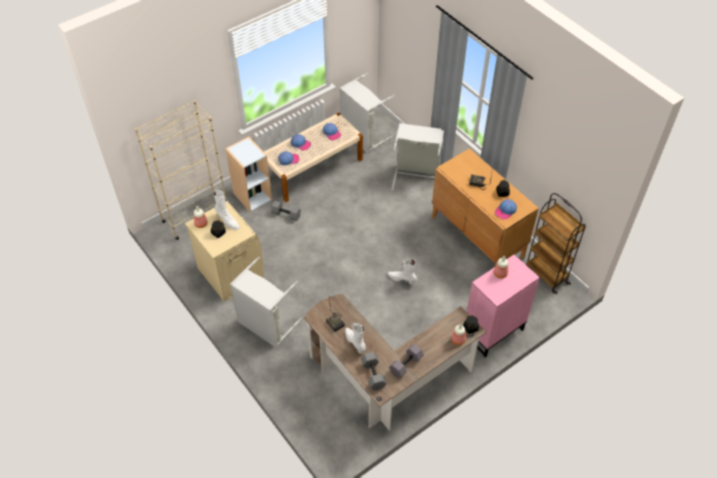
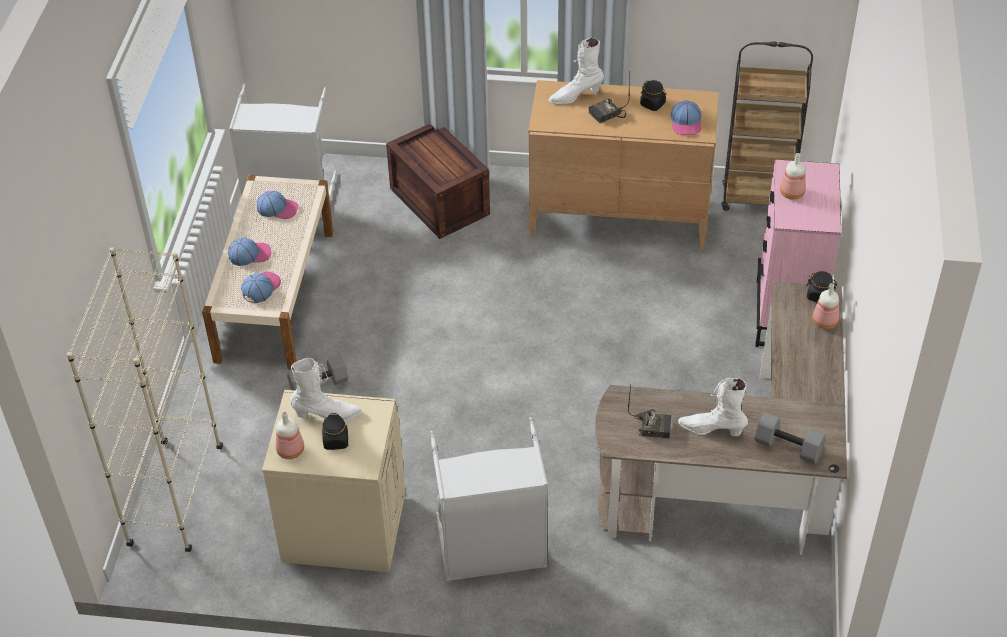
camera: 45 degrees left, 5 degrees down
bookcase [225,137,272,212] -> none
white boot [388,259,417,285] -> white boot moved to [549,38,604,104]
grey dumbbell [389,344,424,378] -> none
grey laundry basket [392,123,444,190] -> crate [386,124,490,239]

